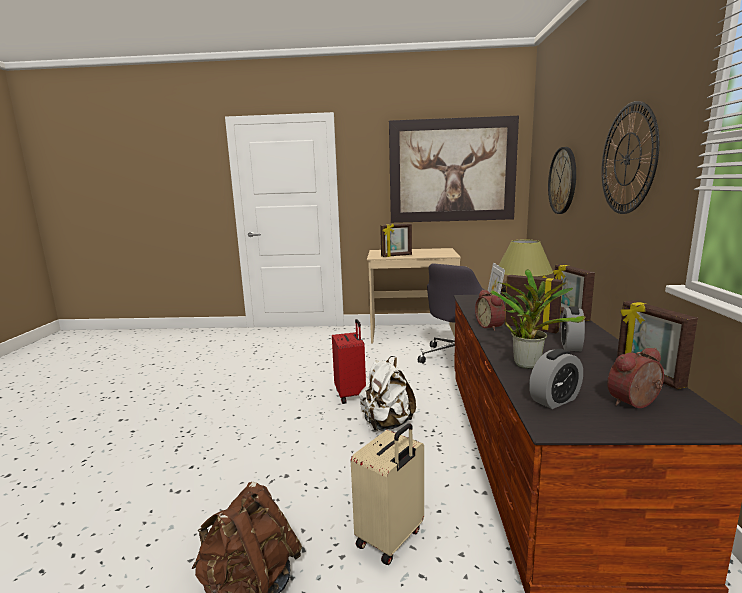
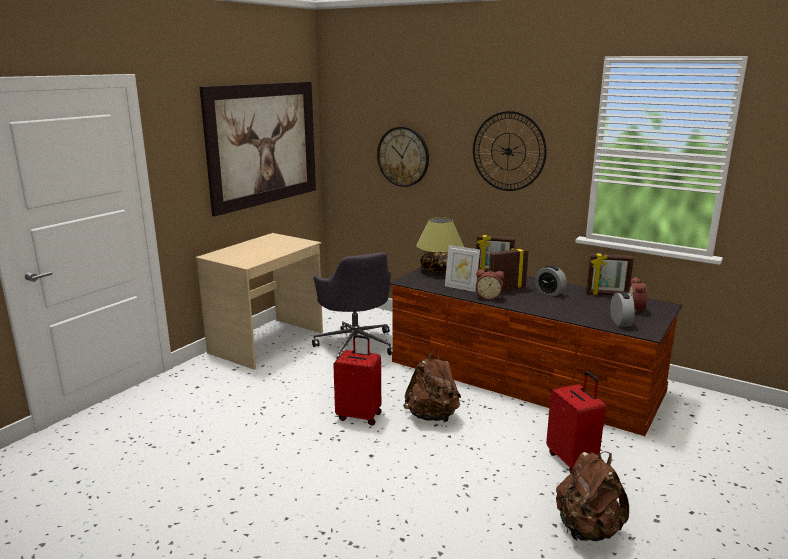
camera: 60 degrees left, 5 degrees up
beige suitcase [351,423,424,565] -> red suitcase [546,371,606,473]
white backpack [359,356,416,431] -> brown backpack [403,351,461,422]
picture frame [380,223,412,257] -> none
potted plant [491,269,586,369] -> none

